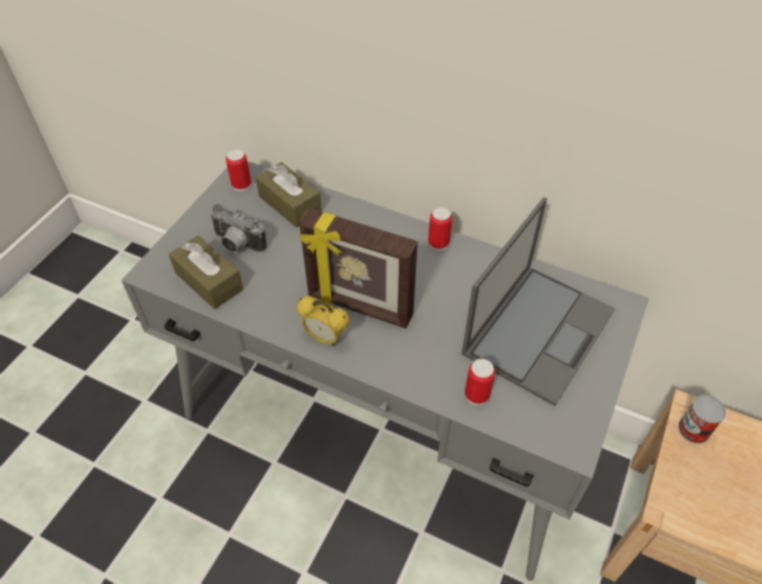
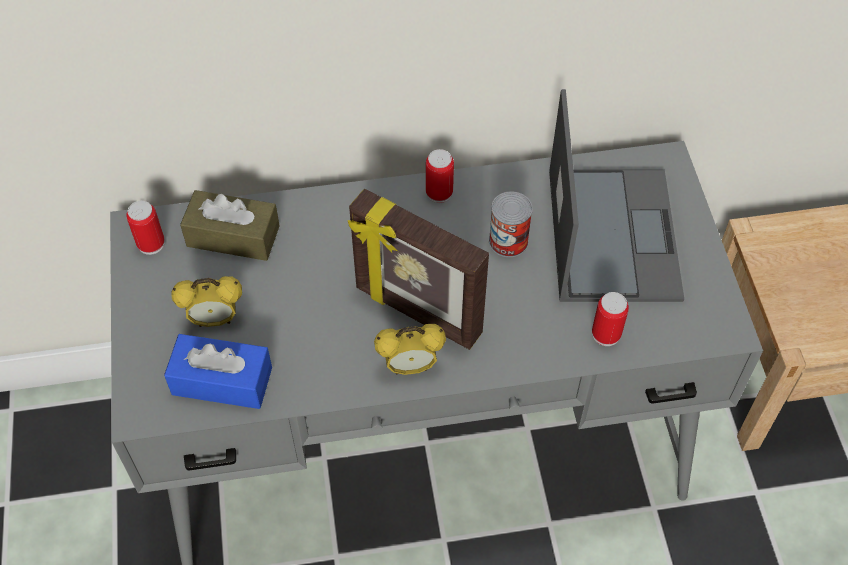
camera: 35 degrees left, 5 degrees up
brown tissue box [169,235,243,309] -> blue tissue box [164,334,272,409]
camera [210,204,267,252] -> alarm clock [172,276,242,327]
picture frame [299,208,418,329] -> picture frame turned 45 degrees clockwise [348,189,489,350]
can [678,395,726,444] -> can moved to [489,191,533,257]

